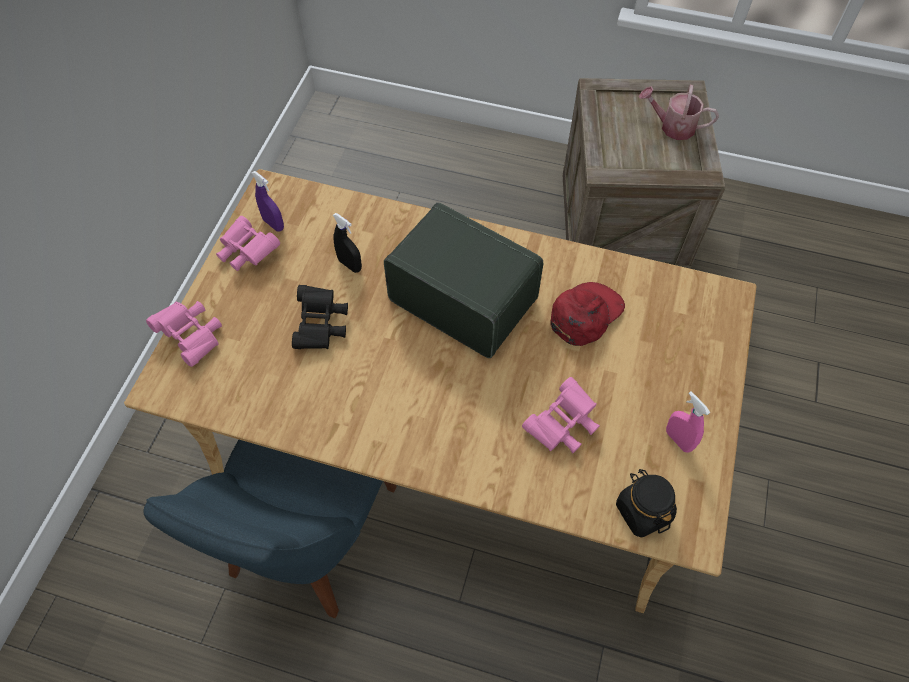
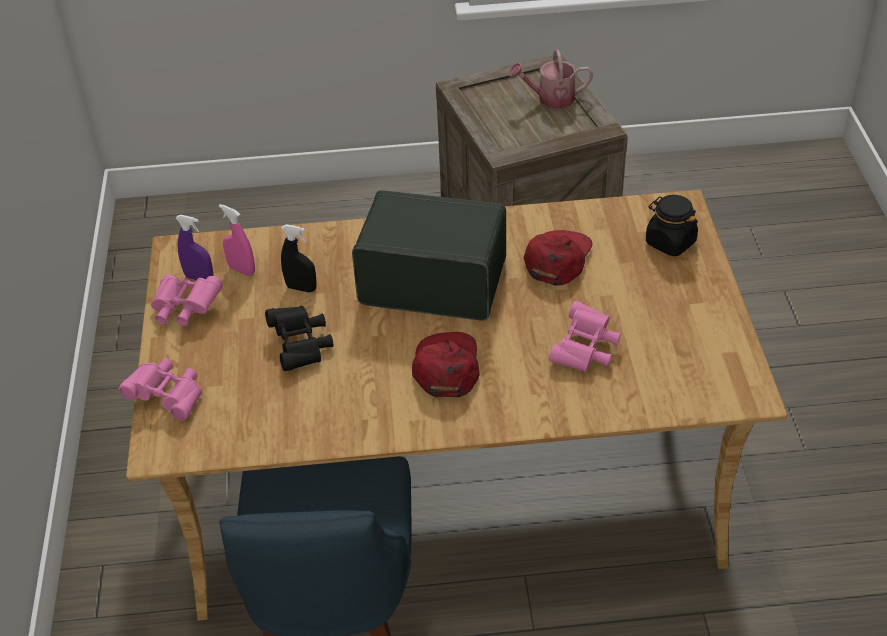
camera: 20 degrees left, 15 degrees down
black jar [616,469,677,538] -> black jar moved to [646,195,698,256]
pink spray bottle [666,391,710,453] -> pink spray bottle moved to [219,204,255,276]
none -> red cap [412,332,479,397]

